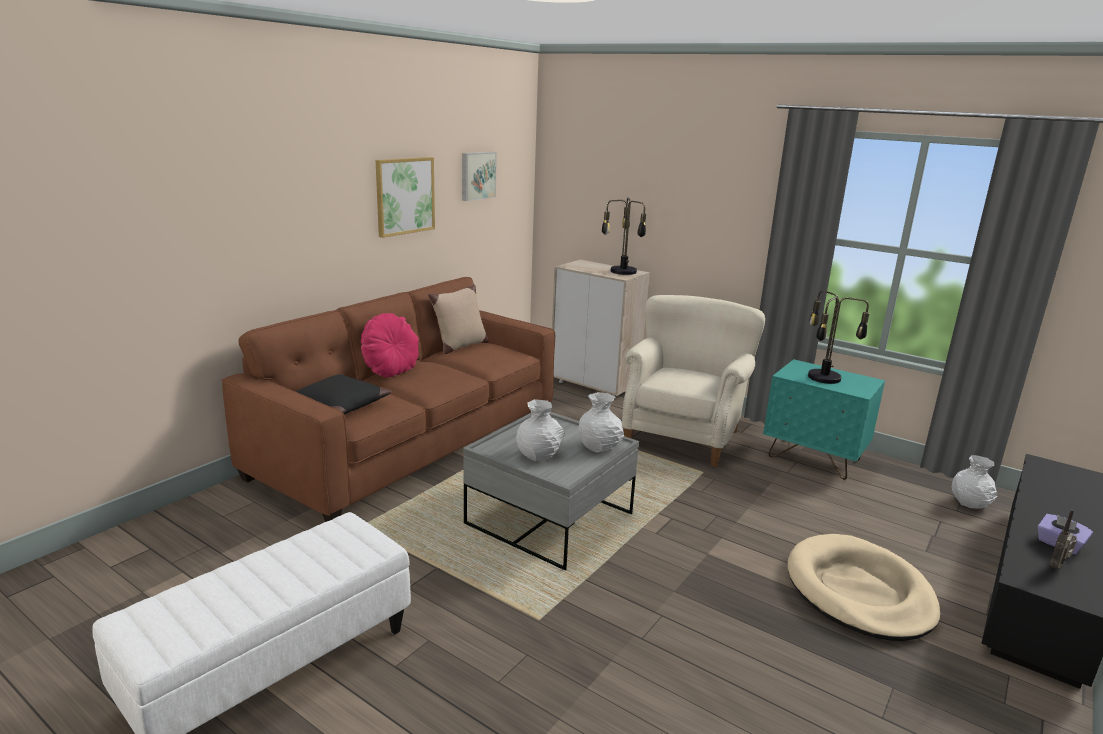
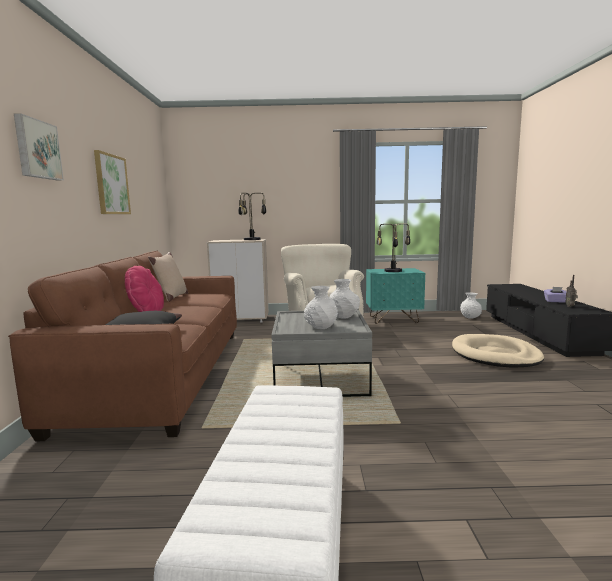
camera: 35 degrees left, 10 degrees down
picture [462,152,497,201] -> picture moved to [14,113,64,180]

